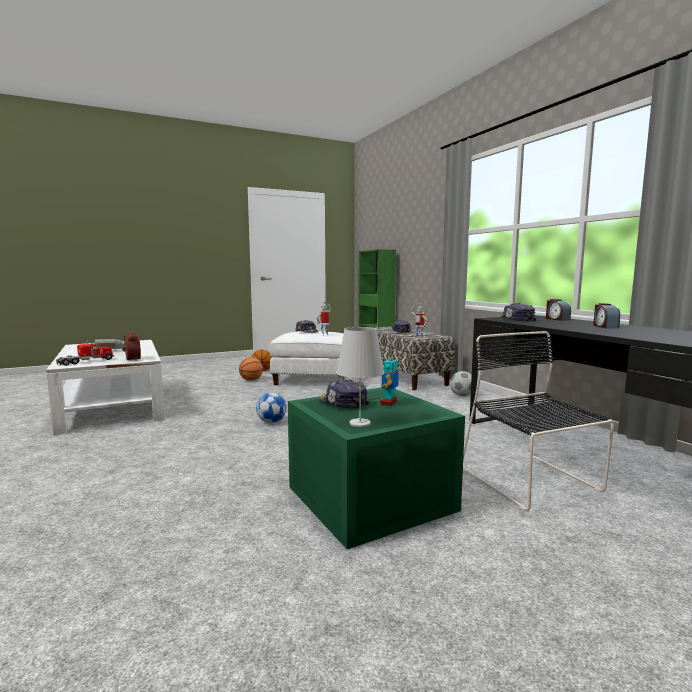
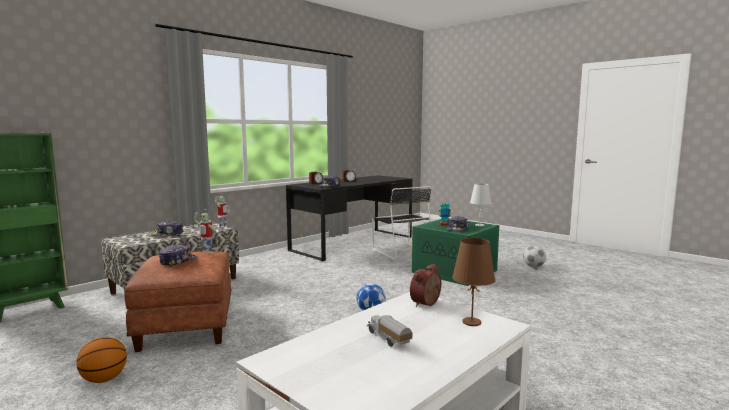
camera: 110 degrees left, 0 degrees up
toy truck [56,340,114,366] -> brown table lamp [452,238,496,326]
basketball [239,357,263,381] -> none
white ottoman [269,331,344,385] -> brown ottoman [124,251,232,352]
football [450,371,472,396] -> football moved to [523,245,546,267]
black chair [463,331,614,511] -> black chair turned 75 degrees counterclockwise [372,186,431,260]

